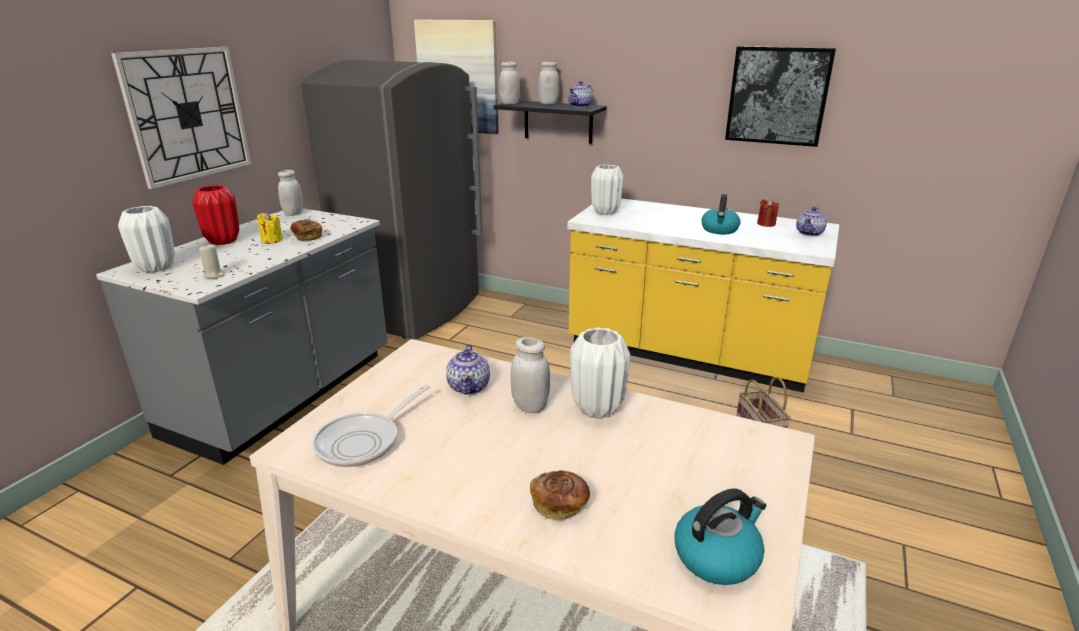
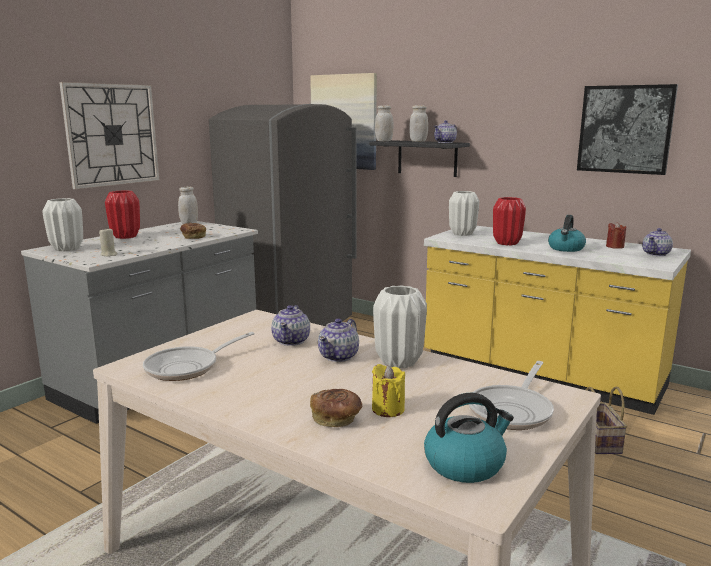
camera: 10 degrees right, 10 degrees down
yellow candle [257,213,283,244] -> yellow candle moved to [372,364,405,417]
white jar [511,337,550,413] -> teapot [318,318,359,362]
none -> frying pan [469,361,554,430]
none -> red vase [493,197,526,245]

